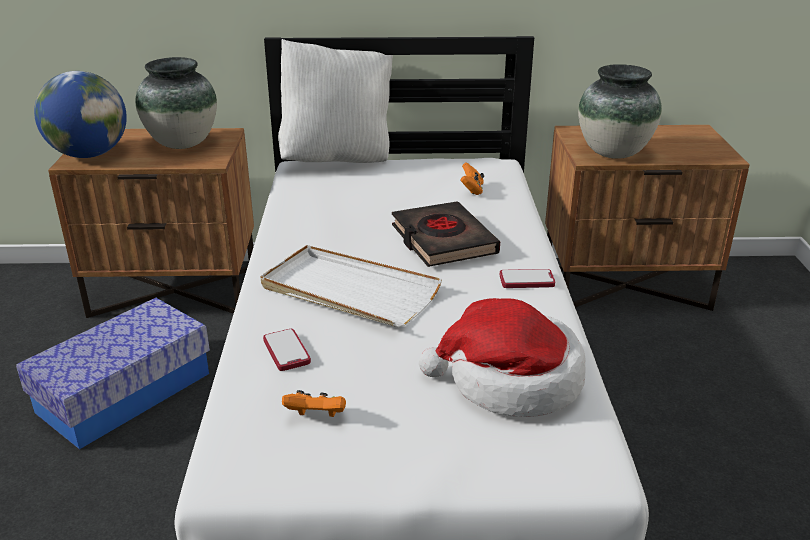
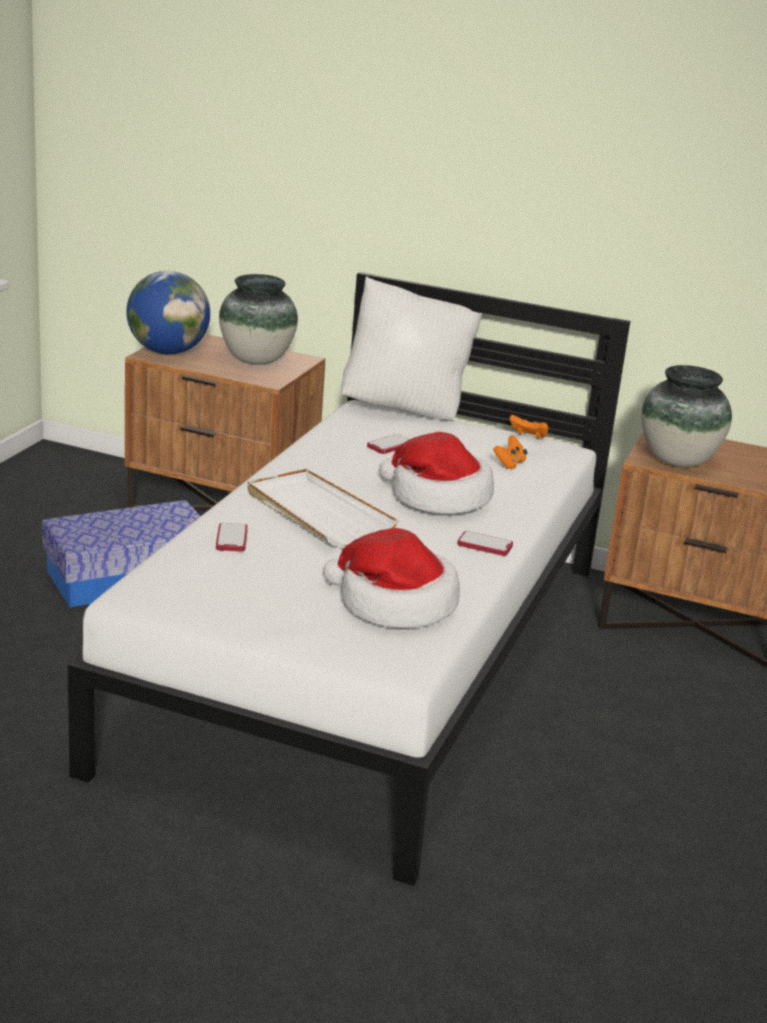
camera: 20 degrees right, 5 degrees down
orange game controller [282,390,346,417] -> orange game controller moved to [509,414,548,439]
black book [392,201,500,267] -> hat [379,432,494,514]
none -> phone [367,434,410,454]

